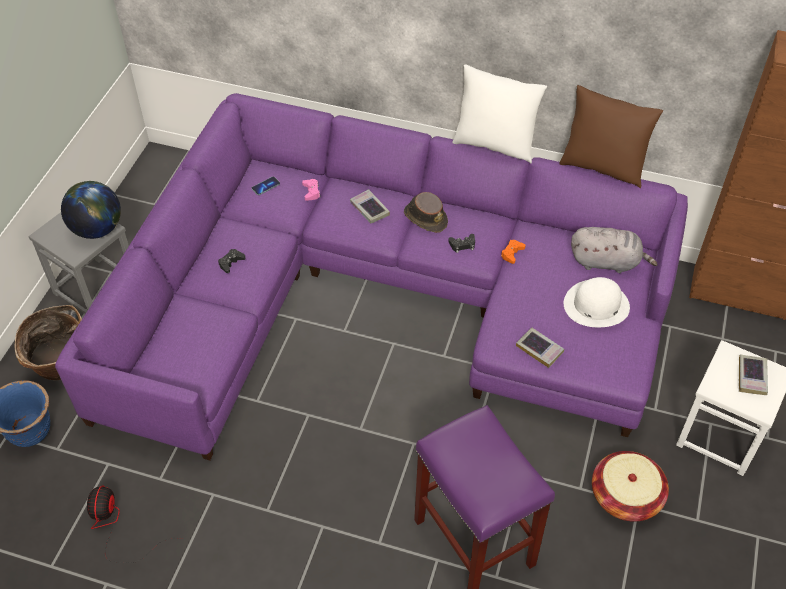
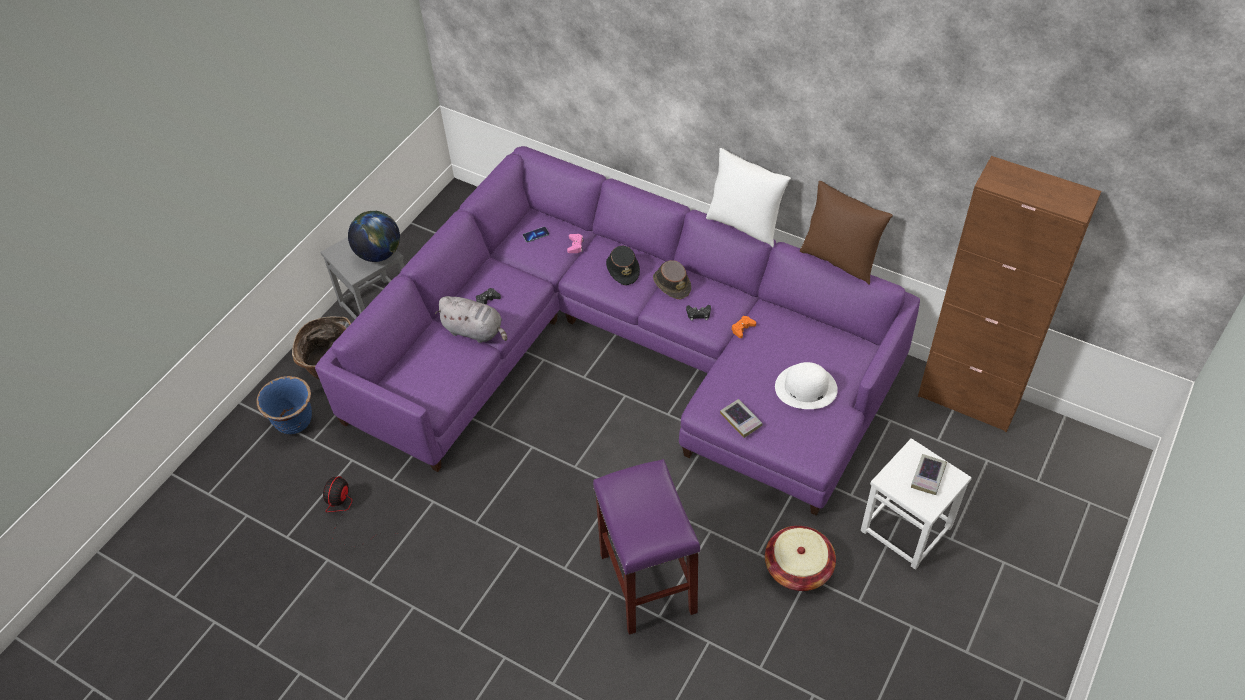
camera: 15 degrees right, 0 degrees up
book [350,189,390,223] -> black hat [606,246,640,285]
grey plush toy [571,227,658,273] -> grey plush toy moved to [435,296,507,343]

